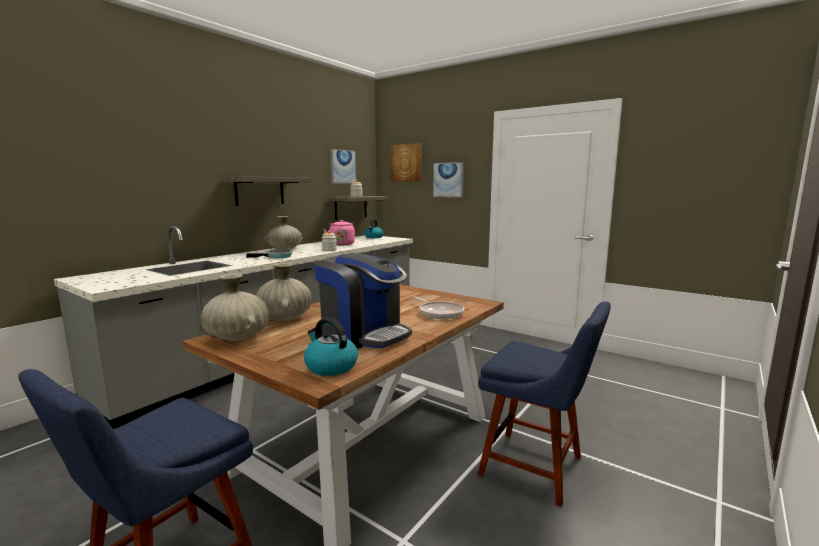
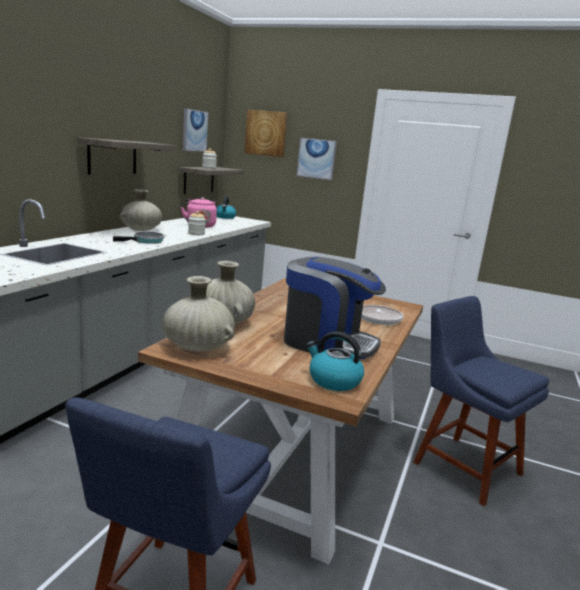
camera: 15 degrees left, 5 degrees up
blue chair [477,301,611,507] -> blue chair turned 150 degrees counterclockwise [413,296,549,506]

